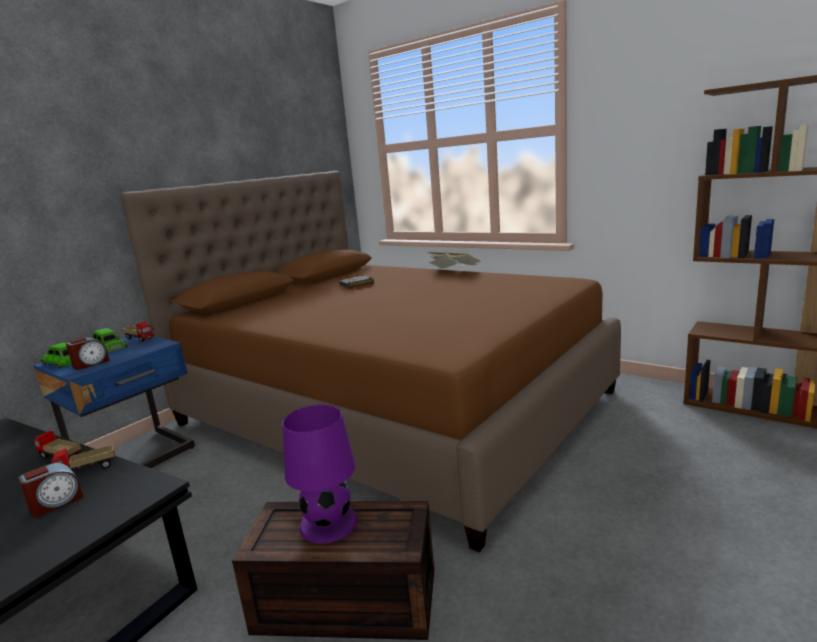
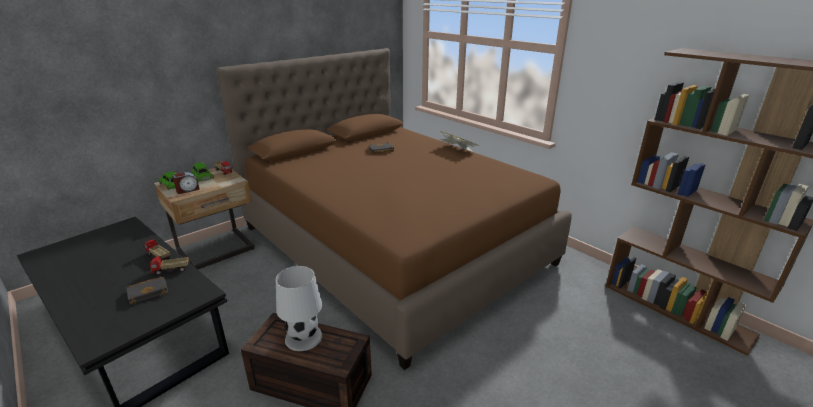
camera: 10 degrees right, 10 degrees up
alarm clock [18,463,84,517] -> black book [126,276,168,305]
blue nightstand [33,336,195,468] -> beige nightstand [154,168,255,269]
purple table lamp [282,405,358,544] -> white table lamp [276,266,322,351]

